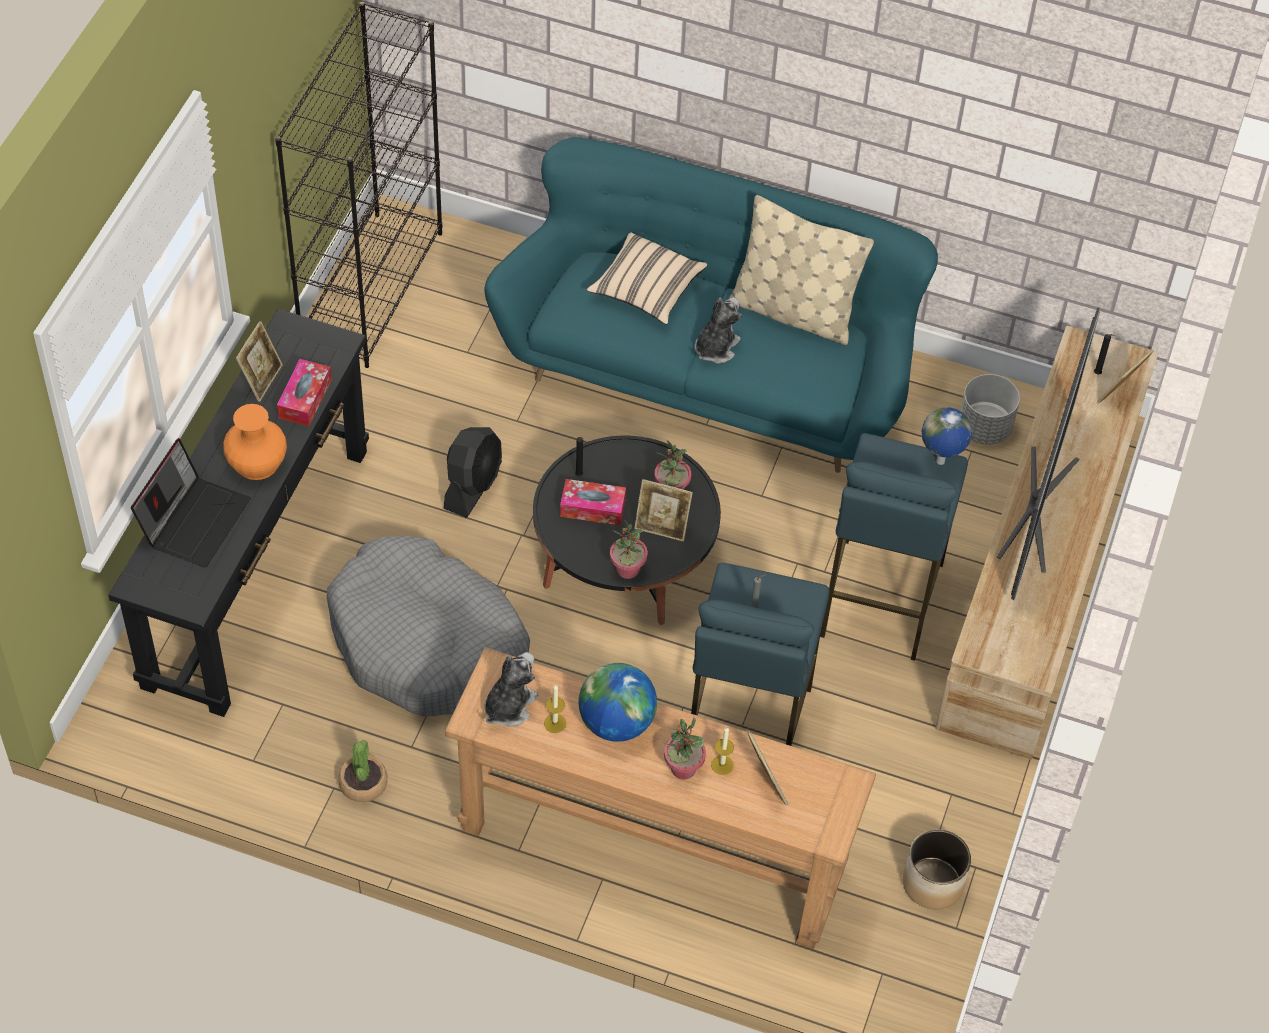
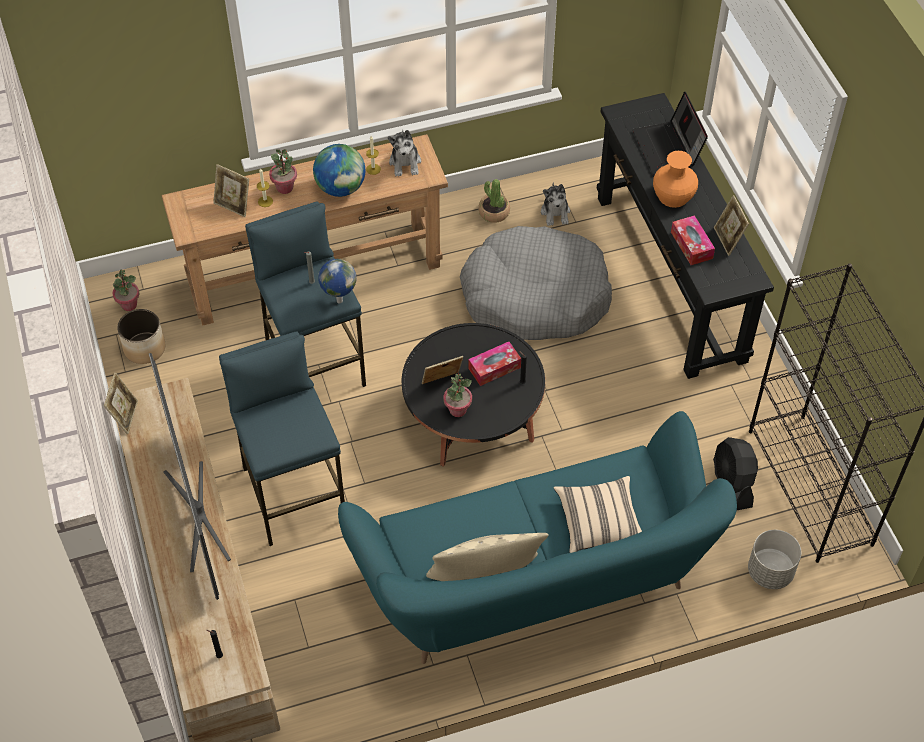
camera: 145 degrees right, 0 degrees up
black fan [444,427,502,518] -> black fan moved to [713,437,758,510]
potted plant [610,519,648,579] -> potted plant moved to [113,270,139,311]
plush toy [694,297,742,363] -> plush toy moved to [541,183,570,226]
globe [922,407,972,465] -> globe moved to [318,259,356,303]
grey planter [960,374,1020,445] -> grey planter moved to [748,530,801,589]
picture frame [1097,349,1154,403] -> picture frame moved to [104,372,138,434]

